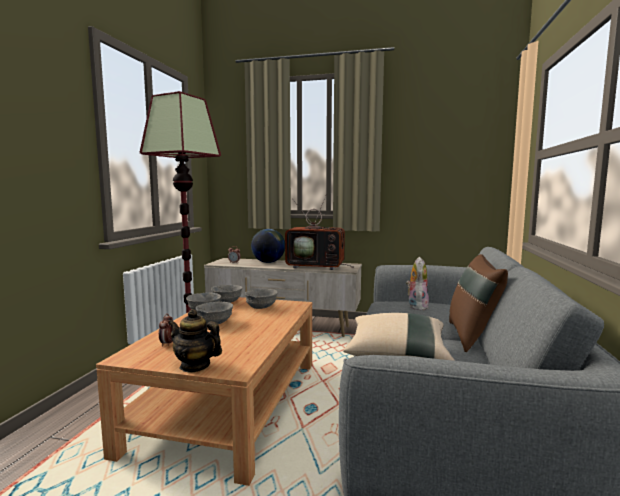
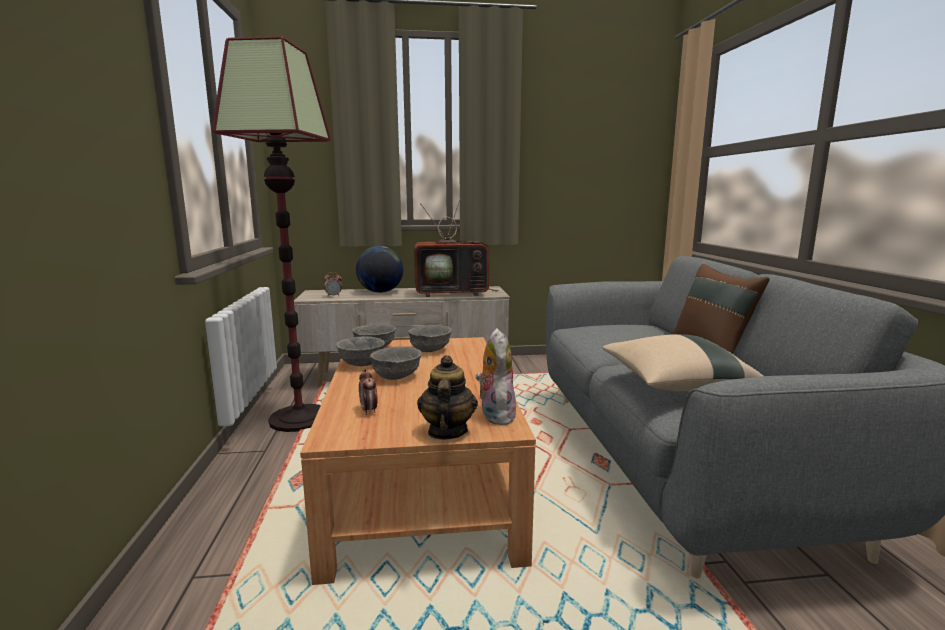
camera: 20 degrees left, 5 degrees up
teapot [168,309,222,373] -> teapot turned 90 degrees clockwise [417,355,478,440]
plush toy [406,257,429,310] -> plush toy moved to [476,328,516,425]

